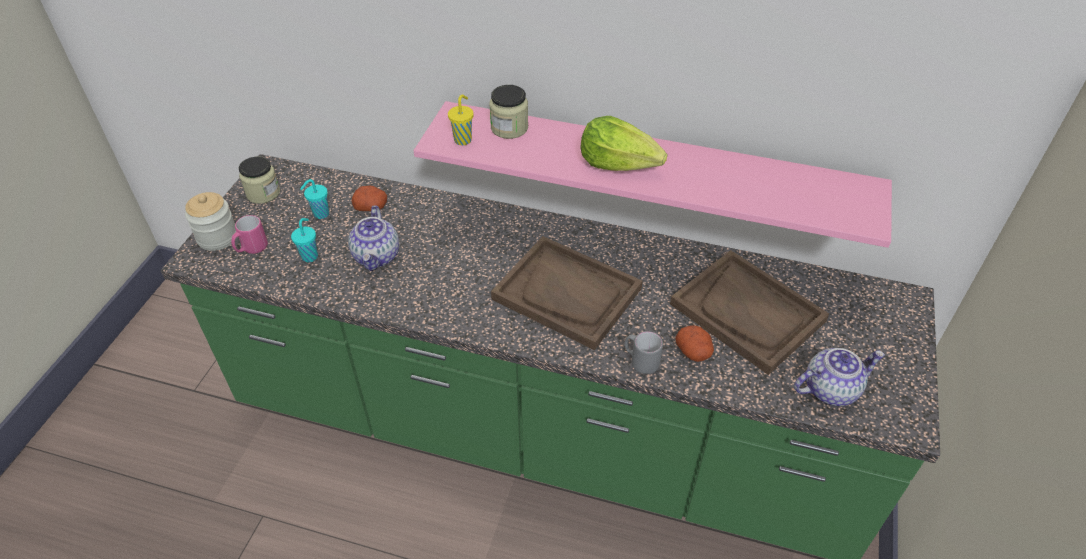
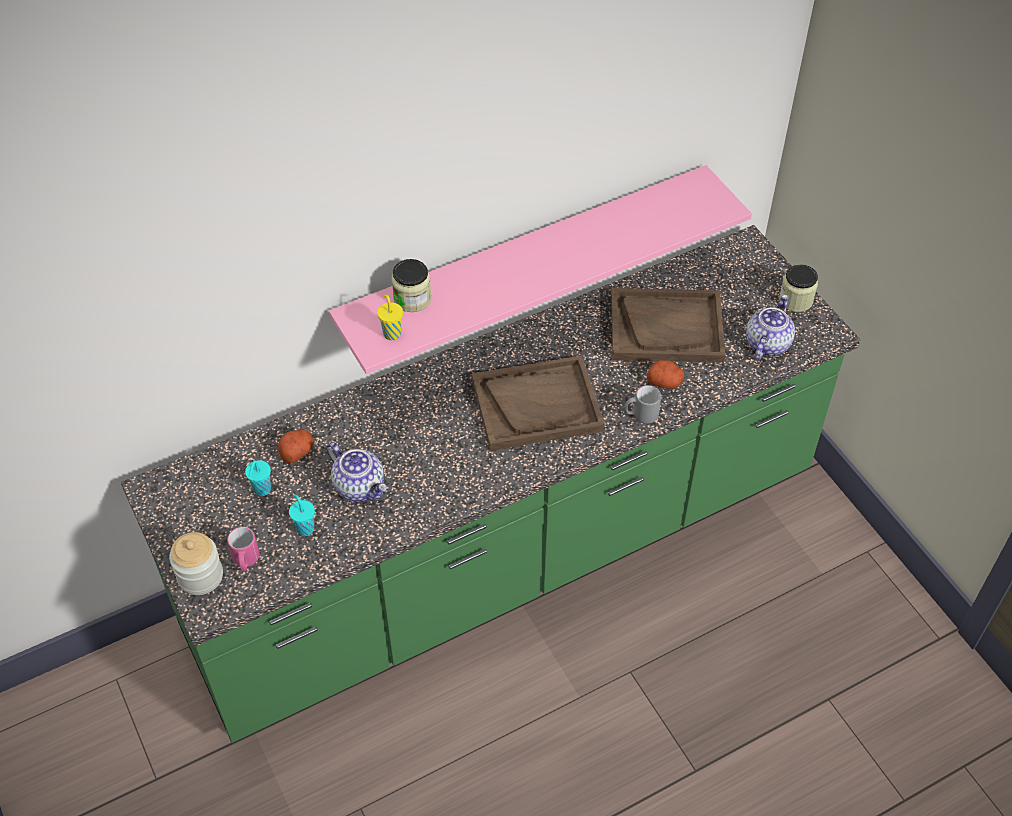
camera: 45 degrees left, 5 degrees up
jar [239,157,280,204] -> jar moved to [779,264,818,312]
lettuce [580,116,667,171] -> none

